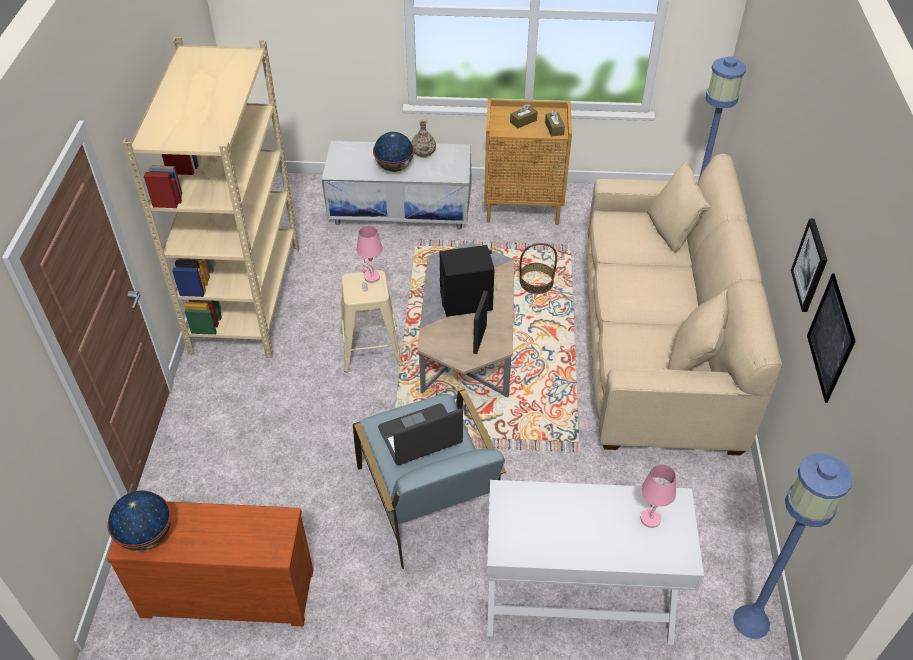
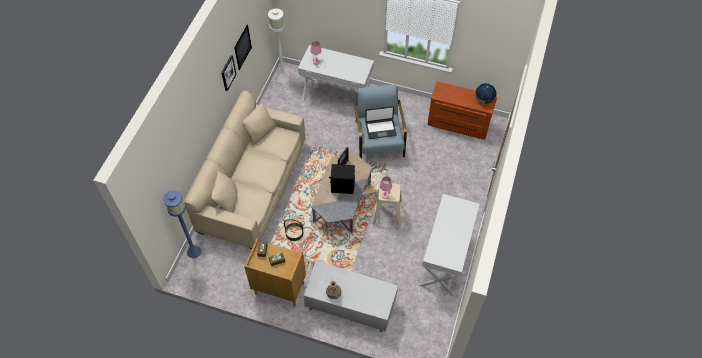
camera: 165 degrees left, 10 degrees up
beige bookcase [123,37,299,358] -> white console table [419,194,480,296]
globe [373,132,414,172] -> none
blue floor lamp [733,453,853,639] -> white floor lamp [268,8,290,84]

